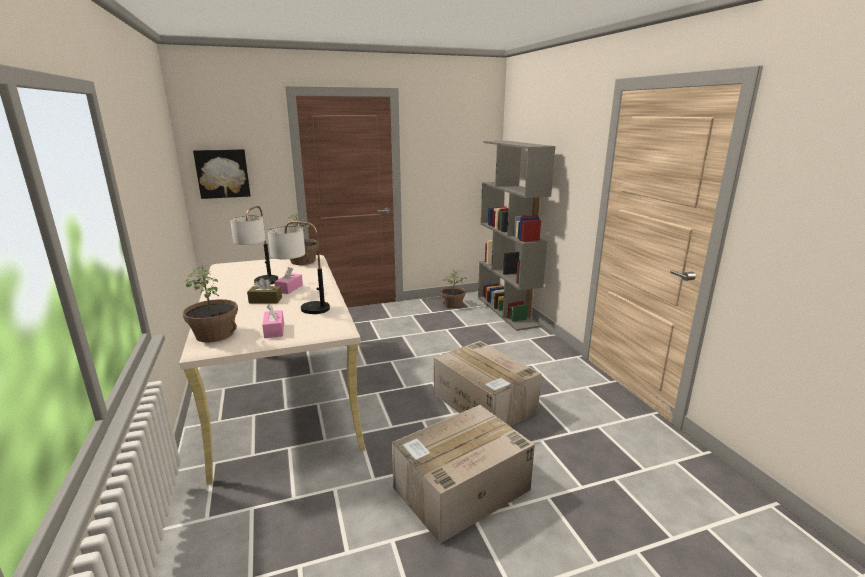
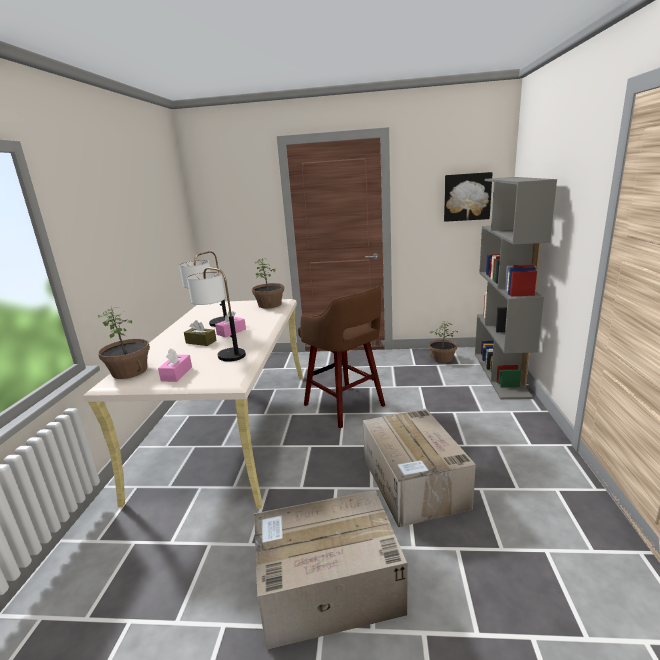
camera: 25 degrees right, 0 degrees up
picture [193,149,251,199] -> picture moved to [444,172,493,222]
none -> brown stool [298,286,385,429]

